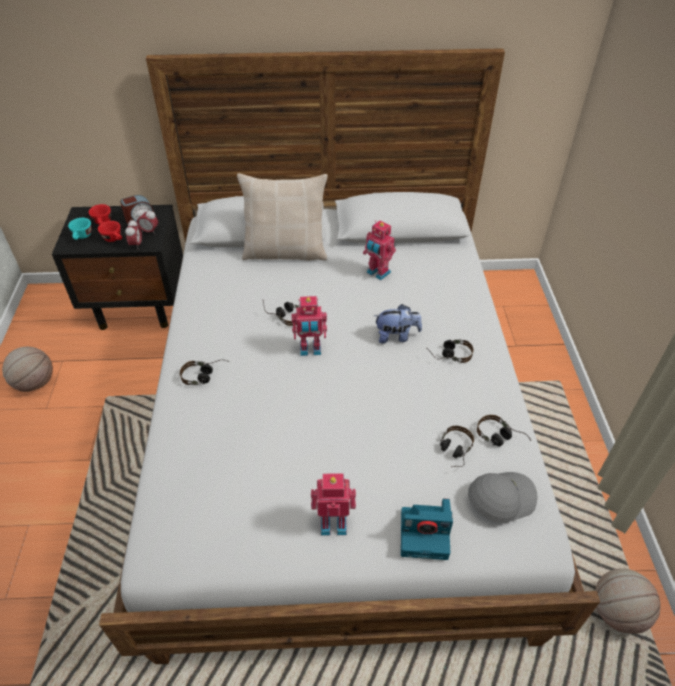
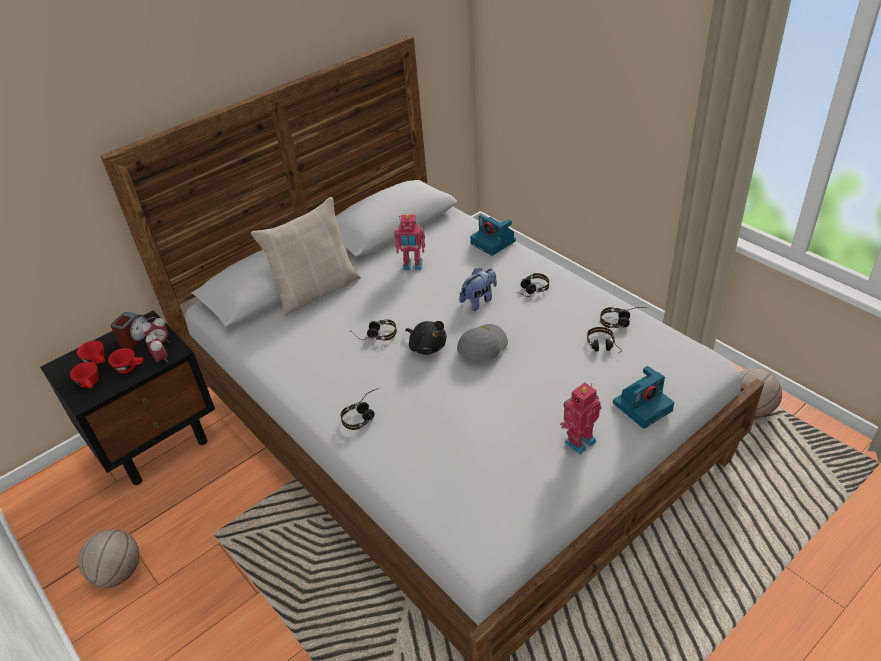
camera: 35 degrees left, 5 degrees down
turquoise cup [68,218,91,240] -> red cup [70,362,98,388]
toy robot [291,296,327,356] -> black plush toy [405,321,446,355]
grey cap [468,472,537,523] -> grey cap moved to [457,324,508,360]
none -> camera [470,215,516,256]

